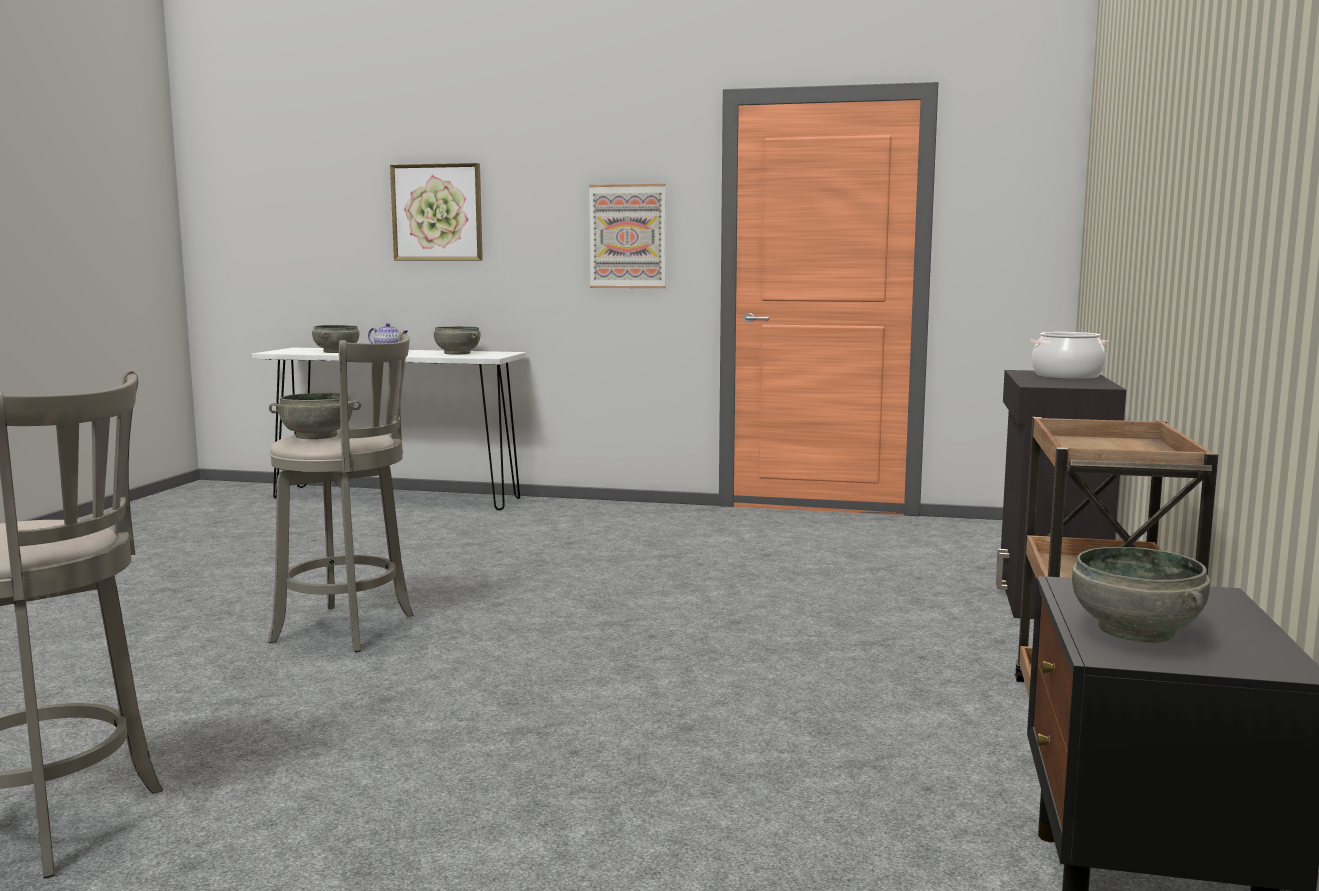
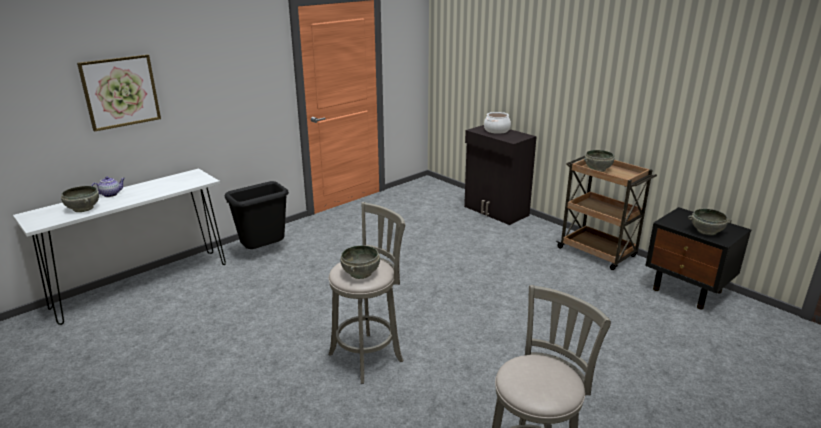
camera: 55 degrees left, 15 degrees up
grey bowl [434,326,481,354] -> grey bowl moved to [584,150,614,172]
picture [589,184,666,288] -> none
none -> black trash can [225,181,289,249]

